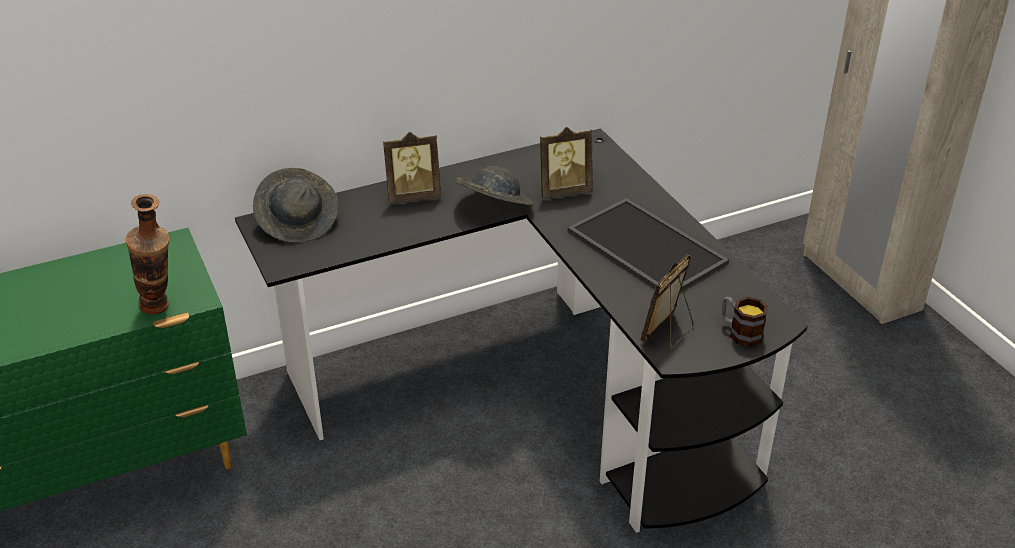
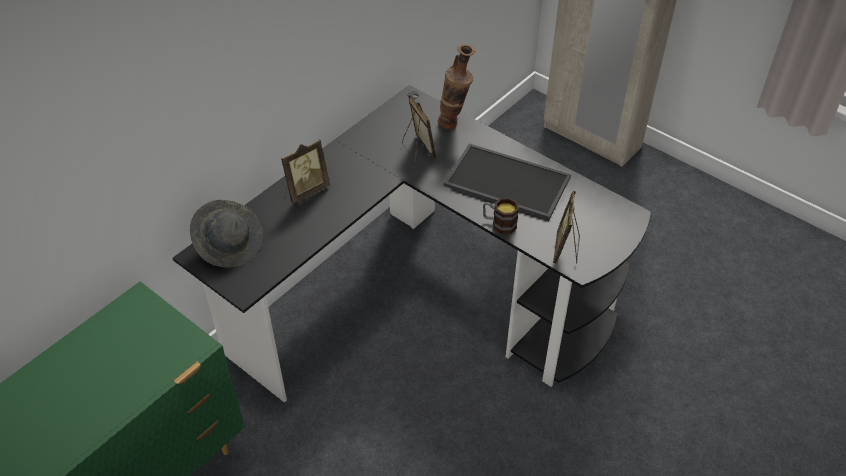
camera: 25 degrees left, 10 degrees up
vase [126,194,169,314] -> vase moved to [438,44,475,129]
grey hat [455,166,534,206] -> none
picture frame [540,127,593,198] -> picture frame turned 75 degrees counterclockwise [402,95,436,162]
mug [722,296,768,347] -> mug moved to [483,197,519,234]

